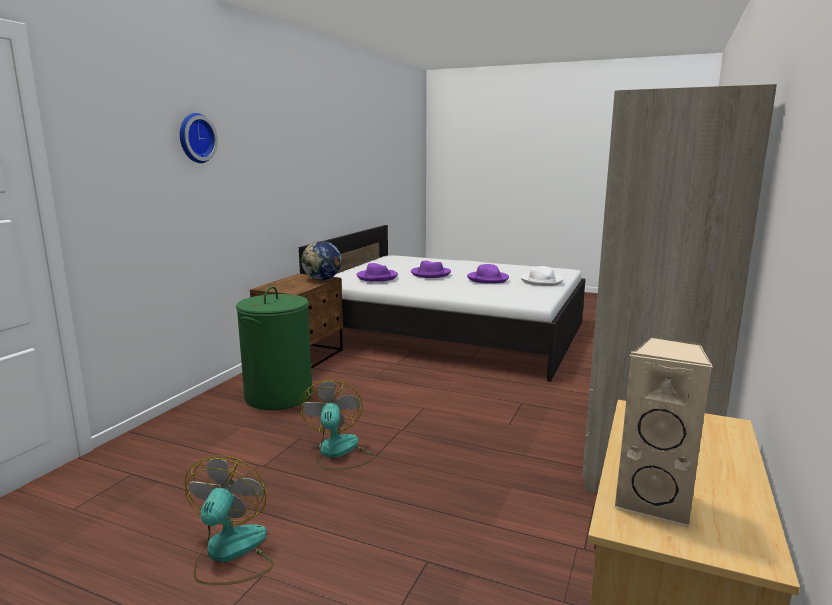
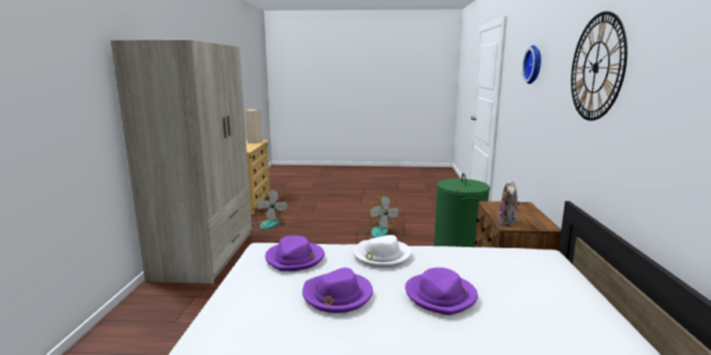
camera: 160 degrees right, 0 degrees up
fan [185,456,274,585] -> fan moved to [252,189,289,230]
globe [301,241,341,280] -> plush toy [497,179,521,226]
purple hat [356,263,398,282] -> purple hat moved to [265,236,325,271]
white hat [520,266,564,286] -> white hat moved to [353,235,411,268]
none -> wall clock [571,11,627,121]

